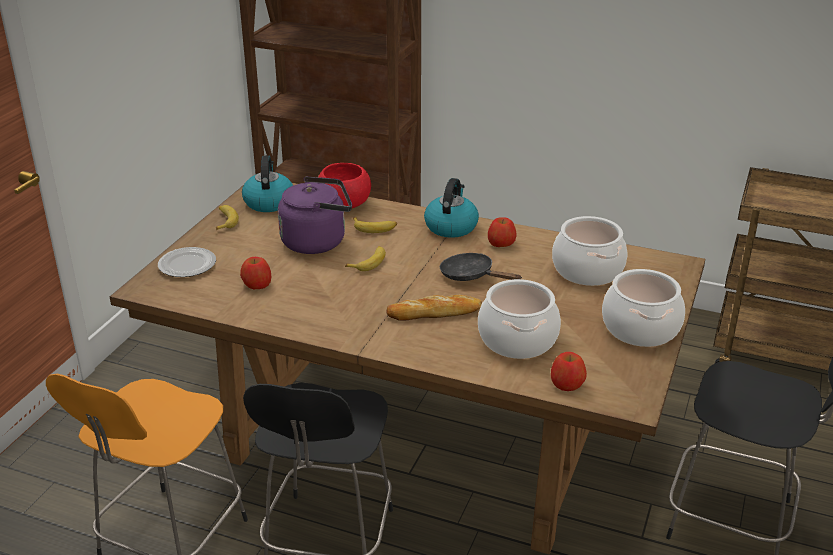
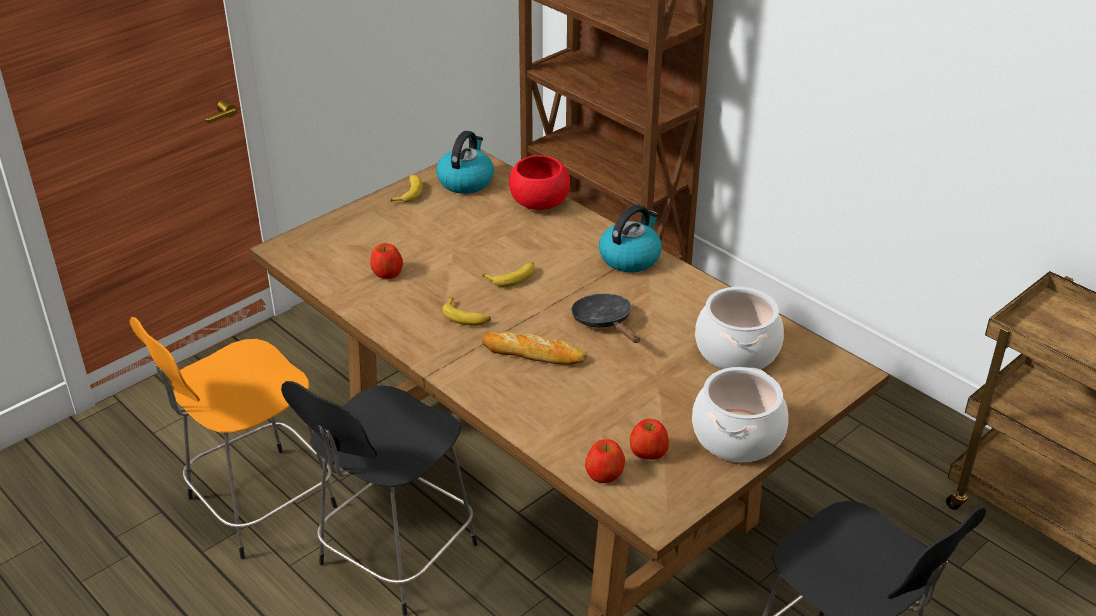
camera: 25 degrees right, 5 degrees up
plate [158,247,216,277] -> none
purple kettle [278,176,352,254] -> none
banana [353,217,397,233] -> banana moved to [442,297,491,326]
cooking pot [478,279,561,359] -> none
apple [488,217,516,247] -> apple moved to [630,419,669,460]

